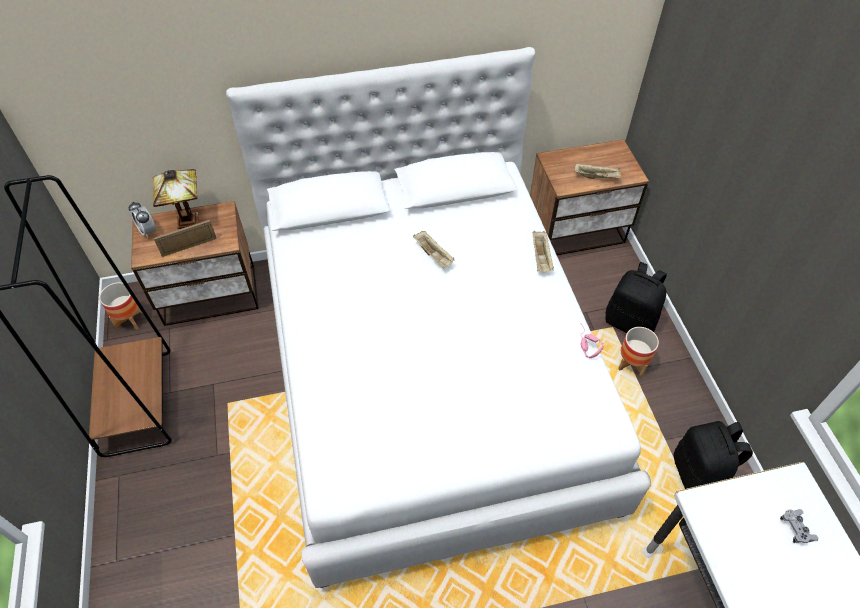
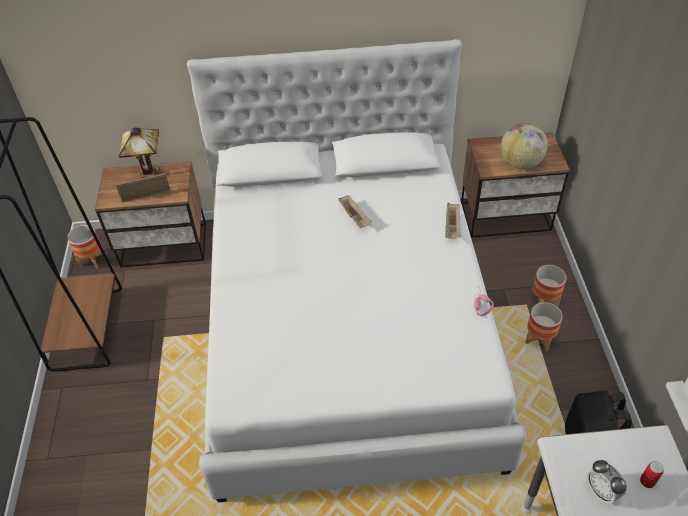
camera: 10 degrees right, 5 degrees down
alarm clock [129,202,156,238] -> alarm clock moved to [587,460,626,504]
beige tray [574,163,621,179] -> globe [501,123,548,169]
black backpack [605,262,667,333] -> planter [531,265,566,307]
grey game controller [780,509,819,543] -> can [640,461,664,488]

